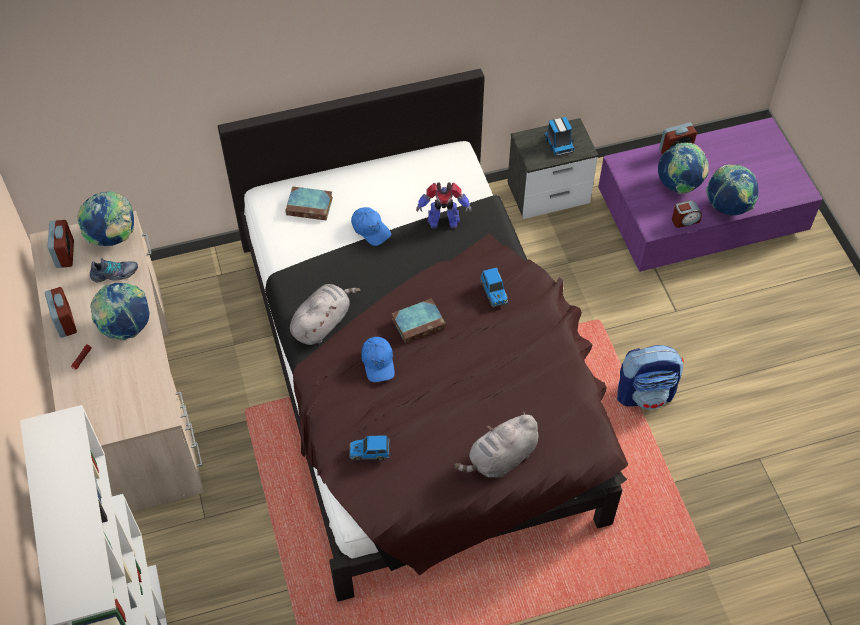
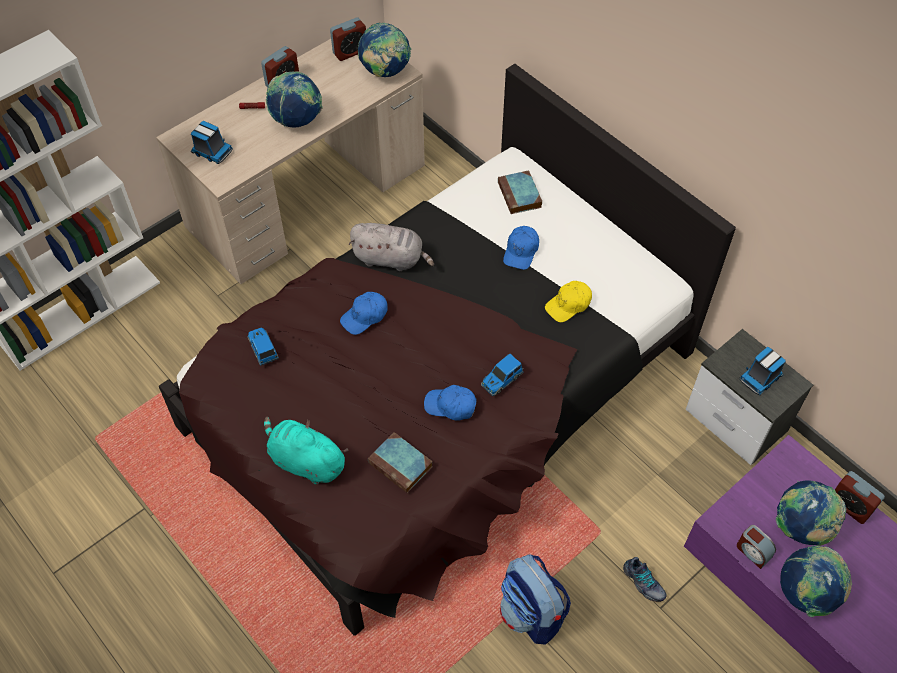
camera: 65 degrees right, 0 degrees up
shoe [90,259,138,282] -> shoe moved to [623,557,667,602]
book [392,298,446,343] -> book moved to [368,432,433,493]
toy robot [416,182,471,229] -> yellow cap [545,281,592,322]
grey plush toy [454,411,538,478] -> turquoise plush toy [264,417,348,485]
none -> toy truck [191,121,233,164]
none -> blue cap [424,385,477,421]

